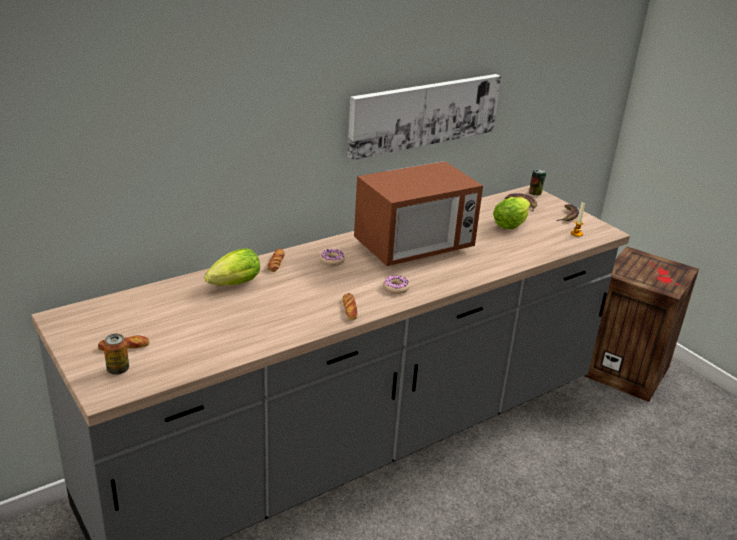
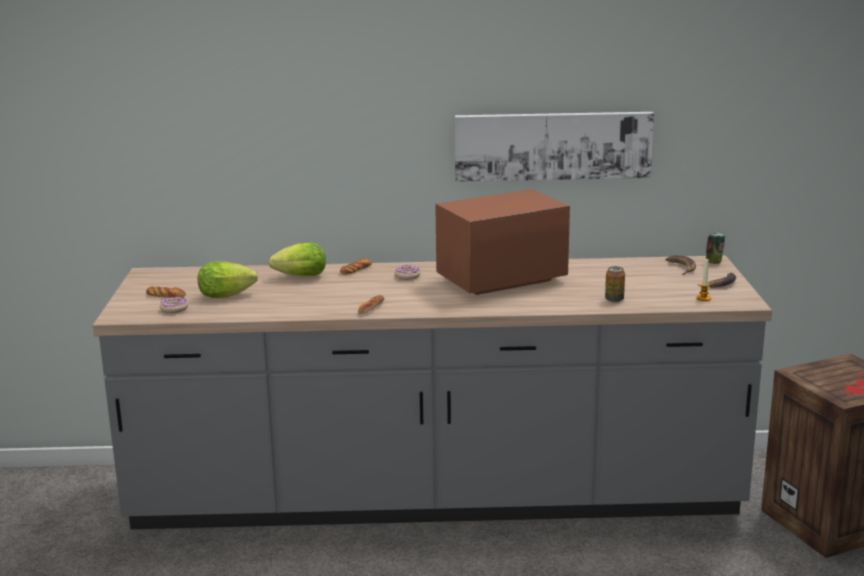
camera: 35 degrees right, 10 degrees down
can [103,334,129,375] -> can moved to [605,266,625,302]
microwave [354,161,483,266] -> microwave turned 150 degrees clockwise [435,189,570,295]
donut [383,275,410,294] -> donut moved to [160,297,188,313]
lettuce [493,197,530,229] -> lettuce moved to [197,261,258,298]

